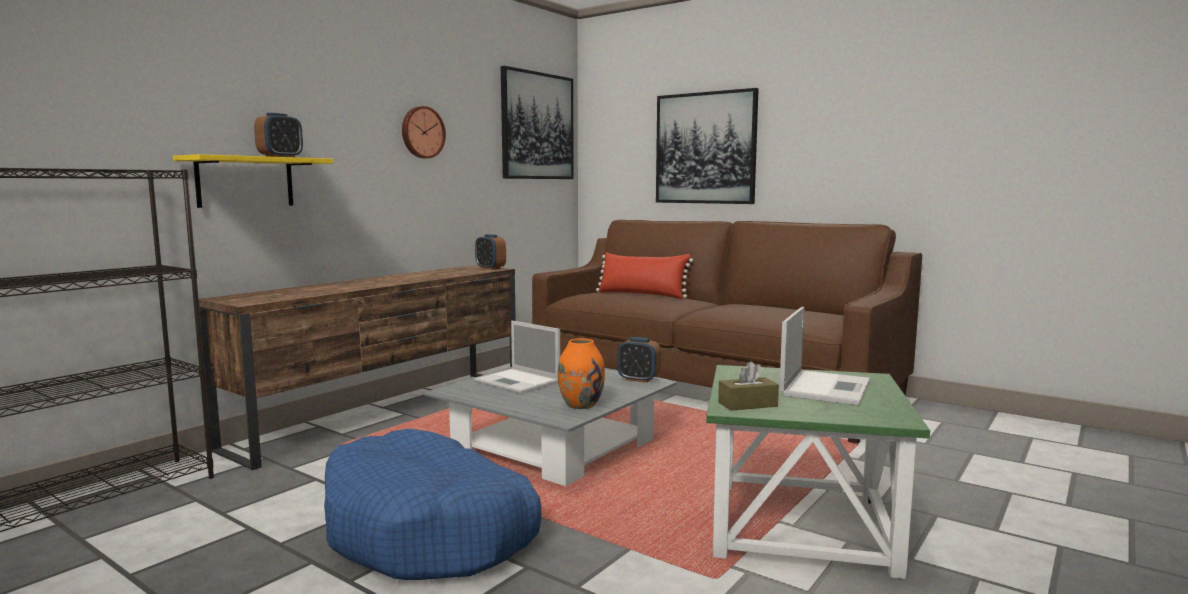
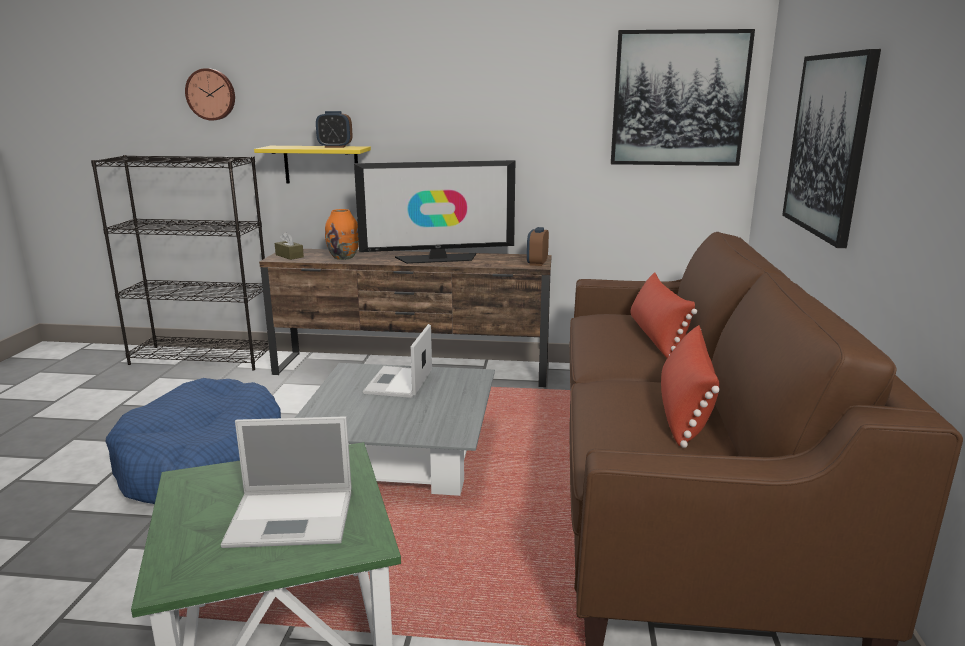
camera: 60 degrees right, 10 degrees up
wall clock [402,106,446,159] -> wall clock moved to [185,68,235,121]
orange vase [558,338,605,409] -> orange vase moved to [325,209,359,260]
alarm clock [617,337,661,383] -> none
brown tissue box [718,361,779,411] -> brown tissue box moved to [275,232,304,260]
none -> television [354,160,515,264]
none -> red pillow [661,325,720,448]

